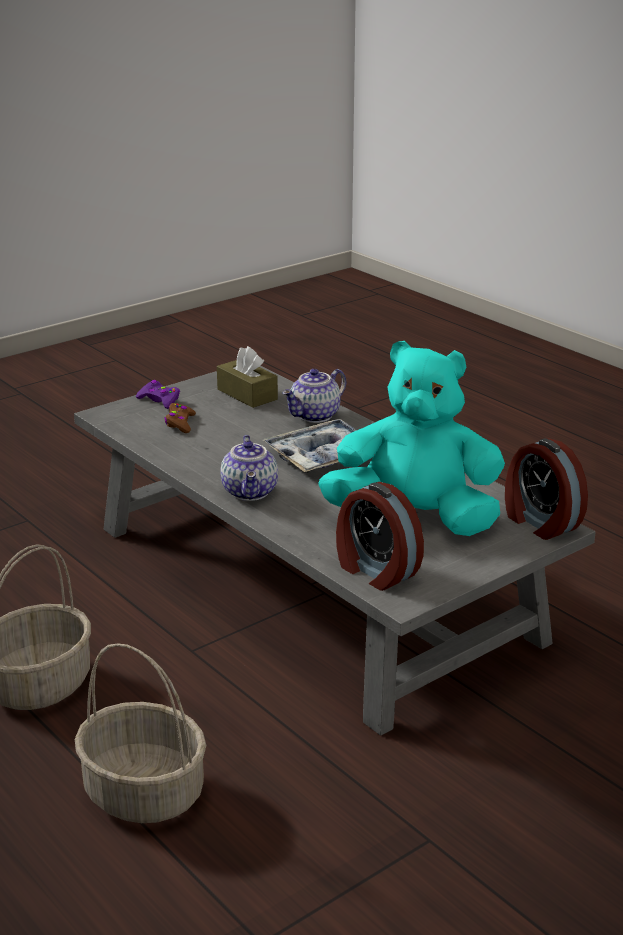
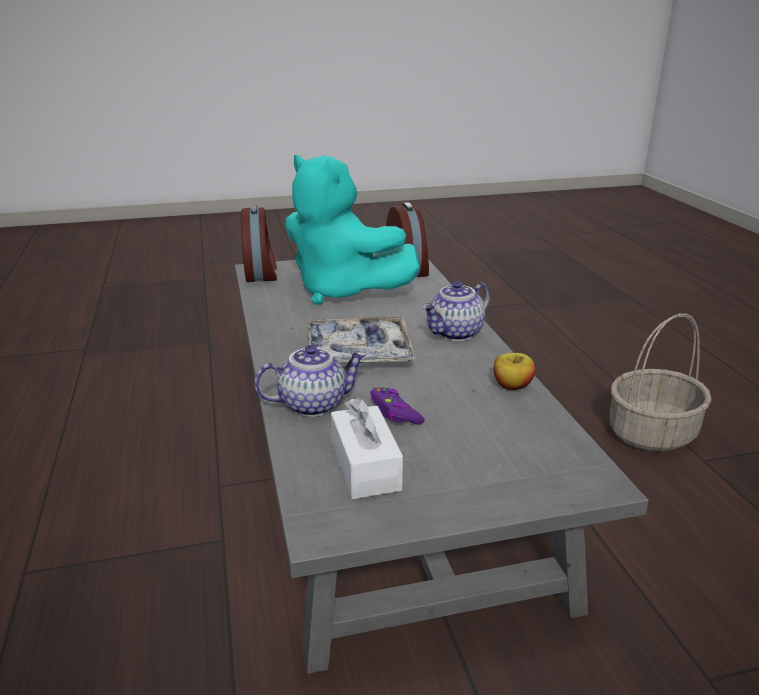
camera: 155 degrees left, 0 degrees up
basket [75,643,206,823] -> none
purple game controller [136,380,180,409] -> purple game controller moved to [370,387,425,425]
brown game controller [164,403,196,433] -> none
brown tissue box [217,346,278,408] -> white tissue box [331,397,403,499]
teapot [220,435,278,501] -> teapot turned 150 degrees counterclockwise [422,281,490,341]
none -> apple [494,353,536,390]

